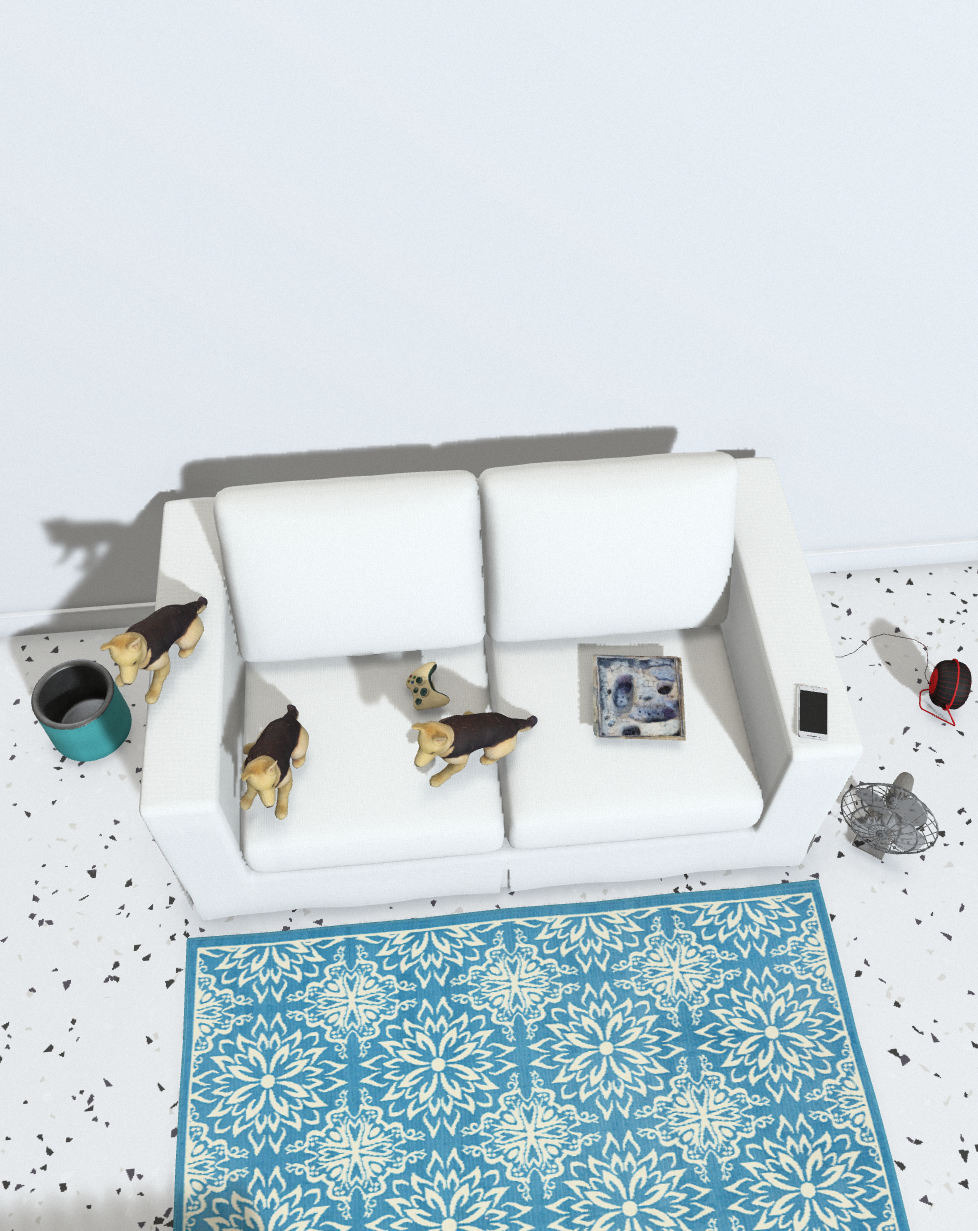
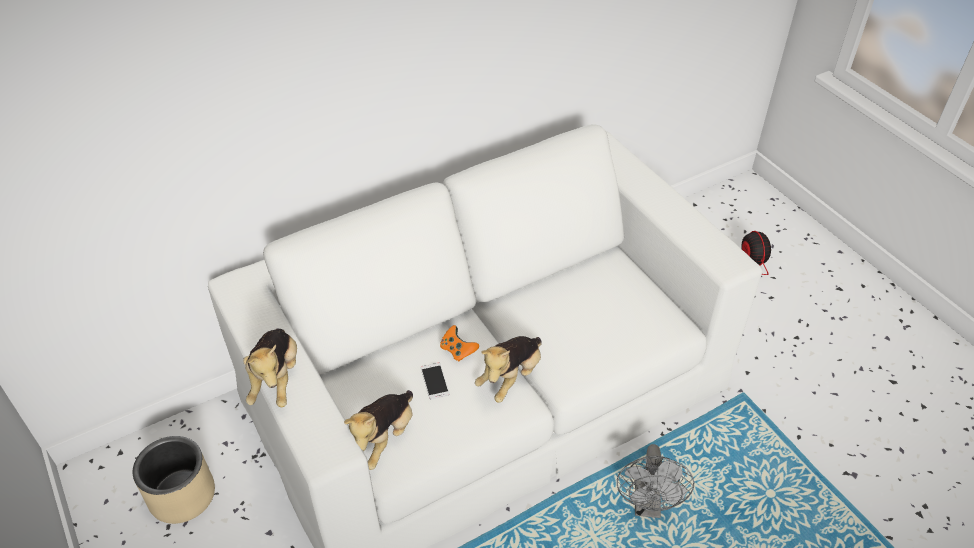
camera: 25 degrees left, 10 degrees down
turquoise planter [31,659,132,762] -> beige planter [133,436,215,524]
plush toy [240,704,309,820] -> plush toy turned 45 degrees clockwise [344,390,413,470]
beige game controller [406,662,450,710] -> orange game controller [440,325,479,362]
tray [593,655,686,741] -> none
phone [798,685,828,741] -> phone moved to [421,363,449,400]
grey fan [841,772,939,860] -> grey fan moved to [617,444,694,518]

